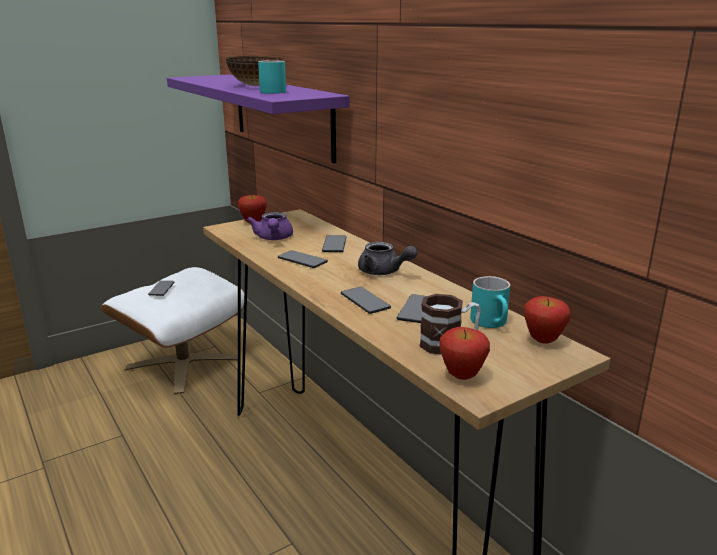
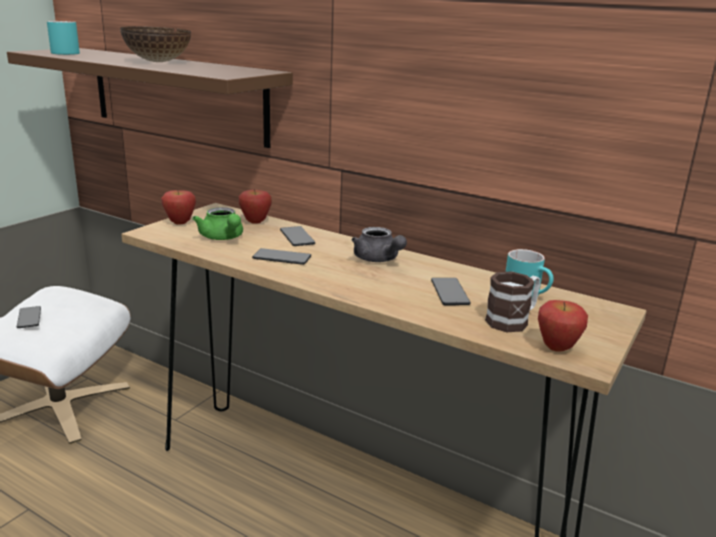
camera: 25 degrees left, 0 degrees up
purple shelf [167,75,350,163] -> brown shelf [7,48,293,148]
purple teapot [247,212,293,240] -> green teapot [193,207,243,240]
turquoise mug [258,60,286,94] -> turquoise mug moved to [47,21,80,55]
phone [341,287,391,314] -> none
grey teapot [358,242,417,275] -> grey teapot turned 45 degrees clockwise [352,227,407,262]
apple [524,296,571,344] -> apple moved to [239,189,272,224]

